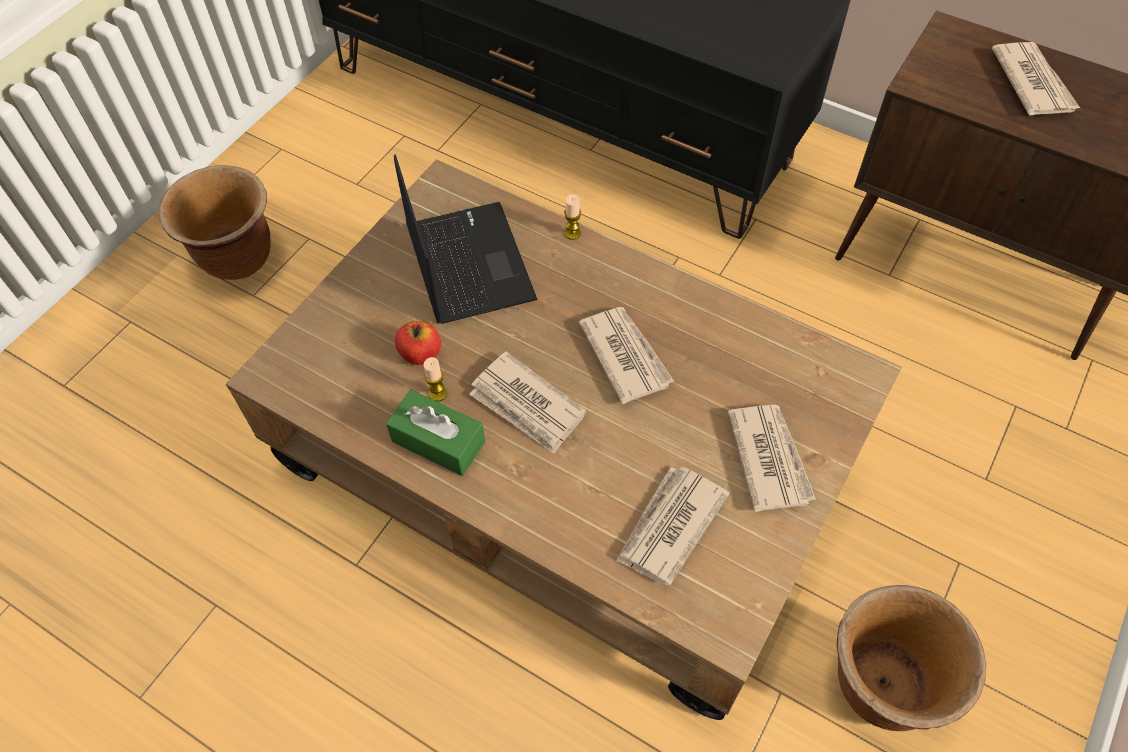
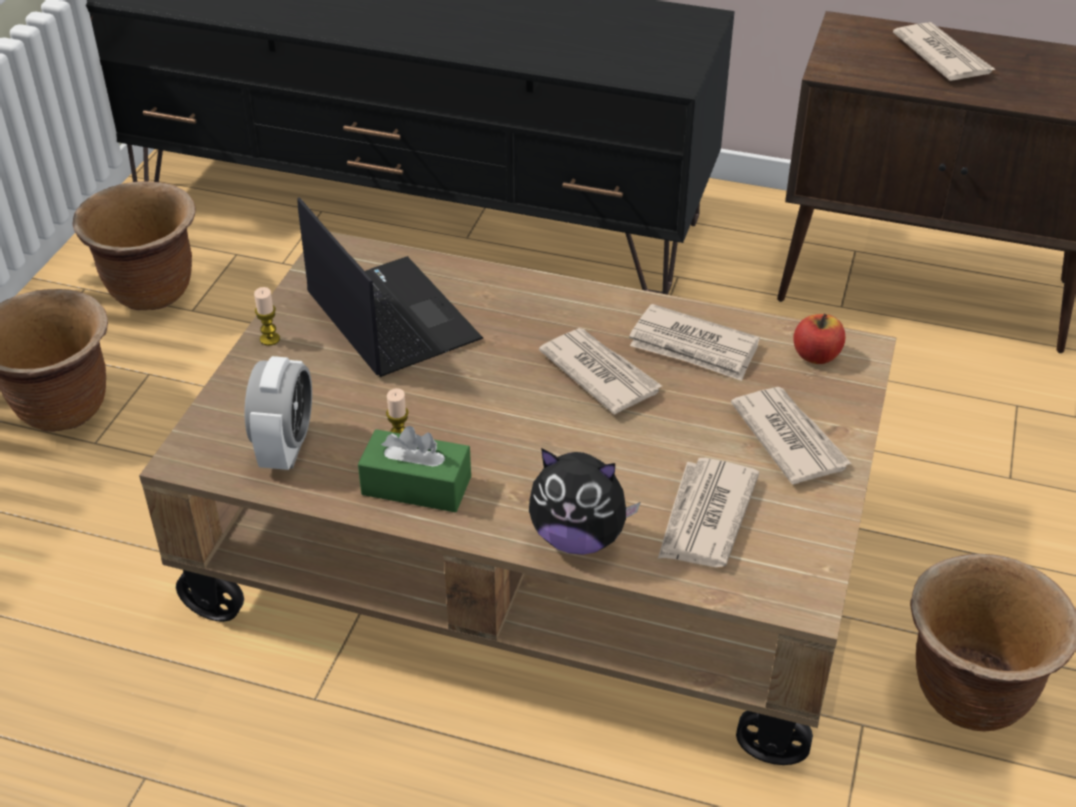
camera: 15 degrees left, 15 degrees down
apple [395,321,441,365] -> apple moved to [793,314,845,364]
newspaper [469,351,586,454] -> newspaper moved to [629,304,760,381]
candle [564,194,581,240] -> candle moved to [254,287,280,346]
none -> brown planter [73,181,196,310]
none -> alarm clock [244,356,312,470]
none -> plush toy [529,448,641,555]

